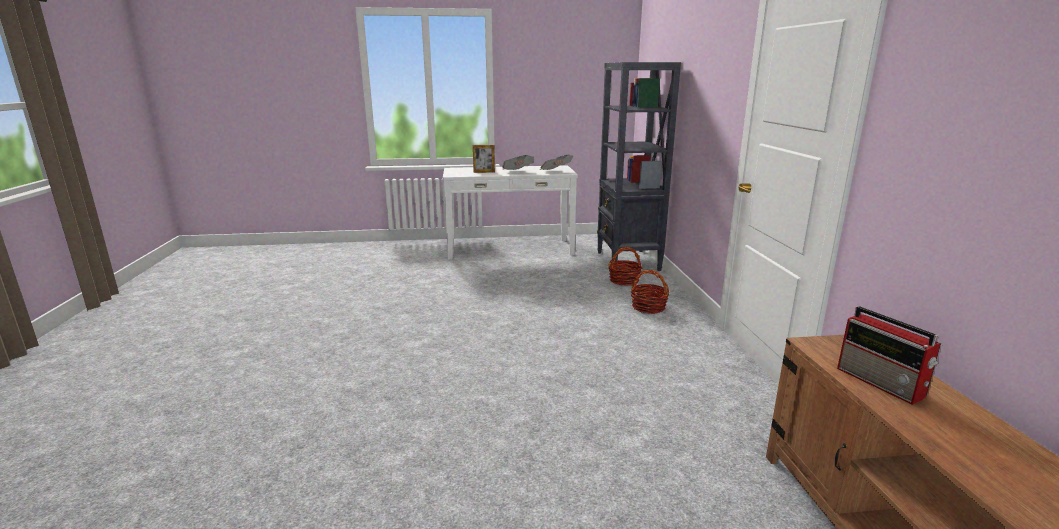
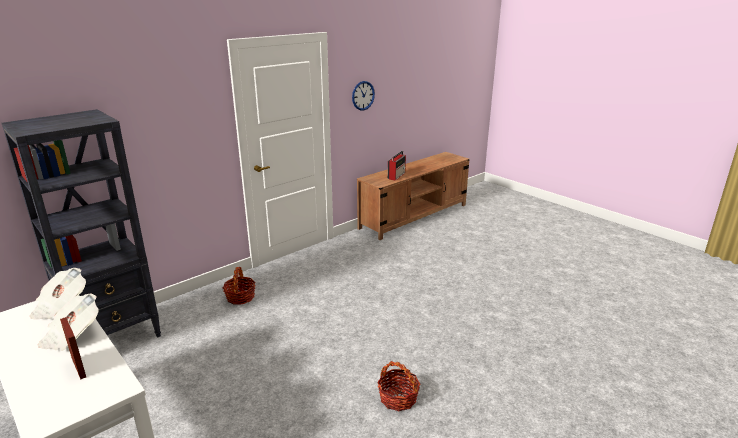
camera: 125 degrees left, 5 degrees up
basket [608,247,642,286] -> basket moved to [377,361,420,411]
none -> wall clock [352,81,375,110]

